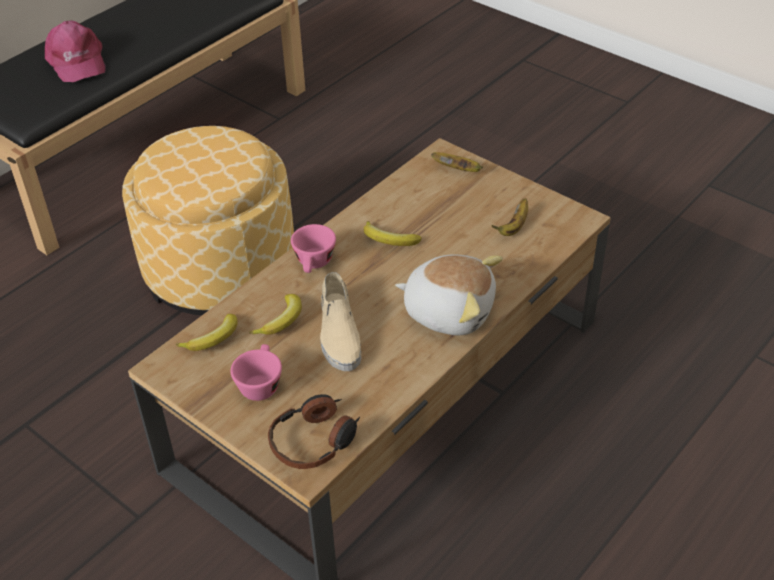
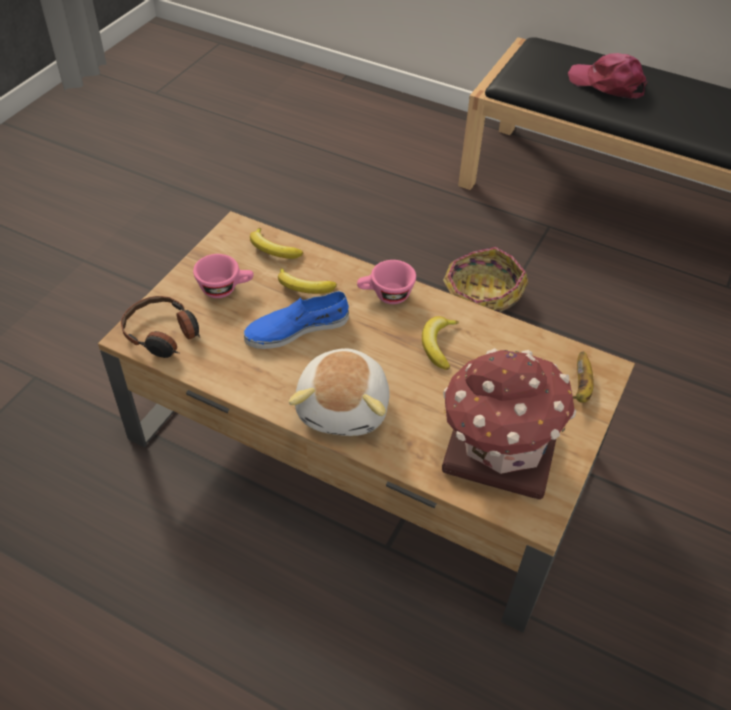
camera: 75 degrees right, 5 degrees up
pink cap [45,20,106,82] -> pink cap turned 75 degrees clockwise [568,53,647,99]
ottoman [122,126,294,315] -> basket [443,247,528,312]
beige shoe [320,272,361,371] -> blue shoe [244,291,349,349]
banana [492,198,528,236] -> toy house [442,348,577,500]

